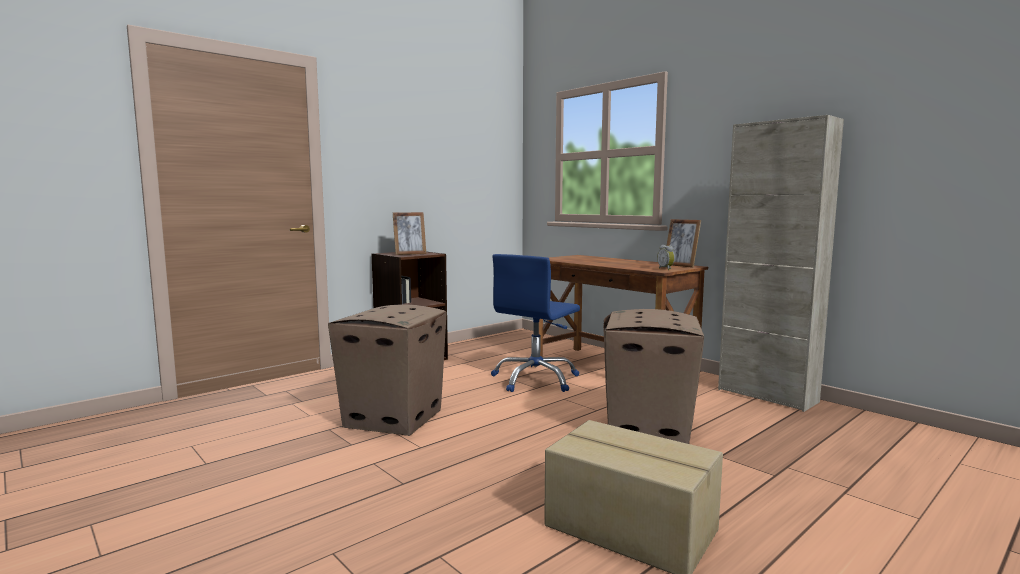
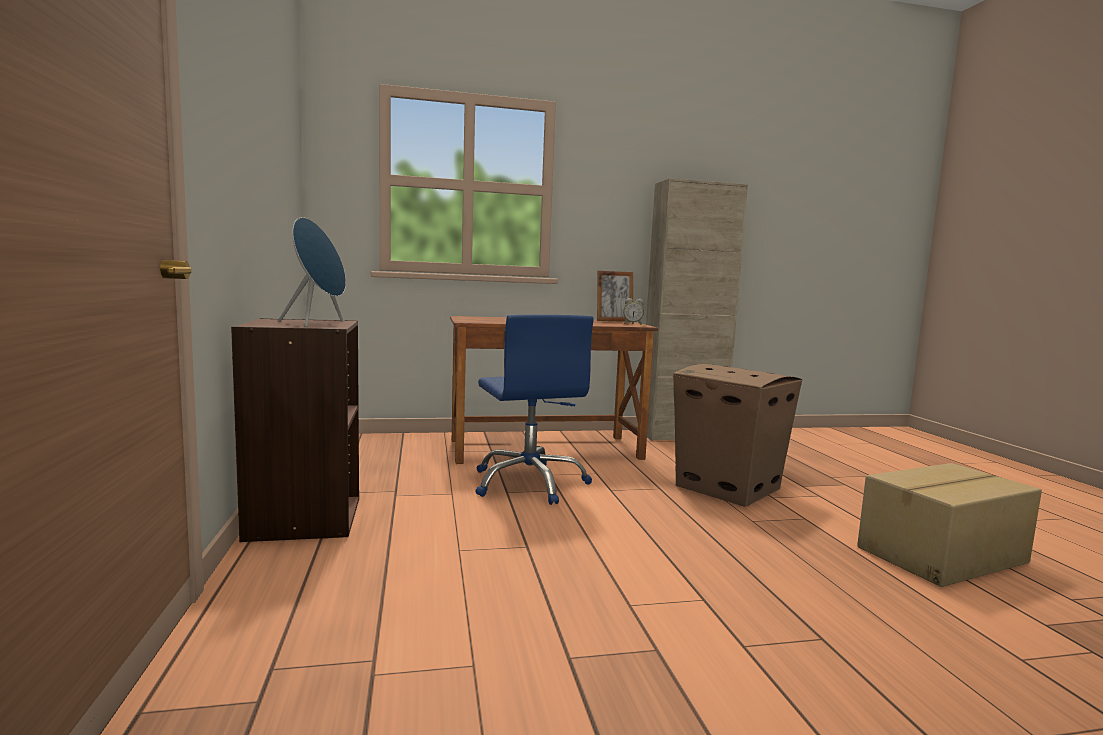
camera: 60 degrees left, 0 degrees up
cardboard box [328,304,447,436] -> none
picture frame [393,212,426,255] -> blue speaker [278,217,346,327]

